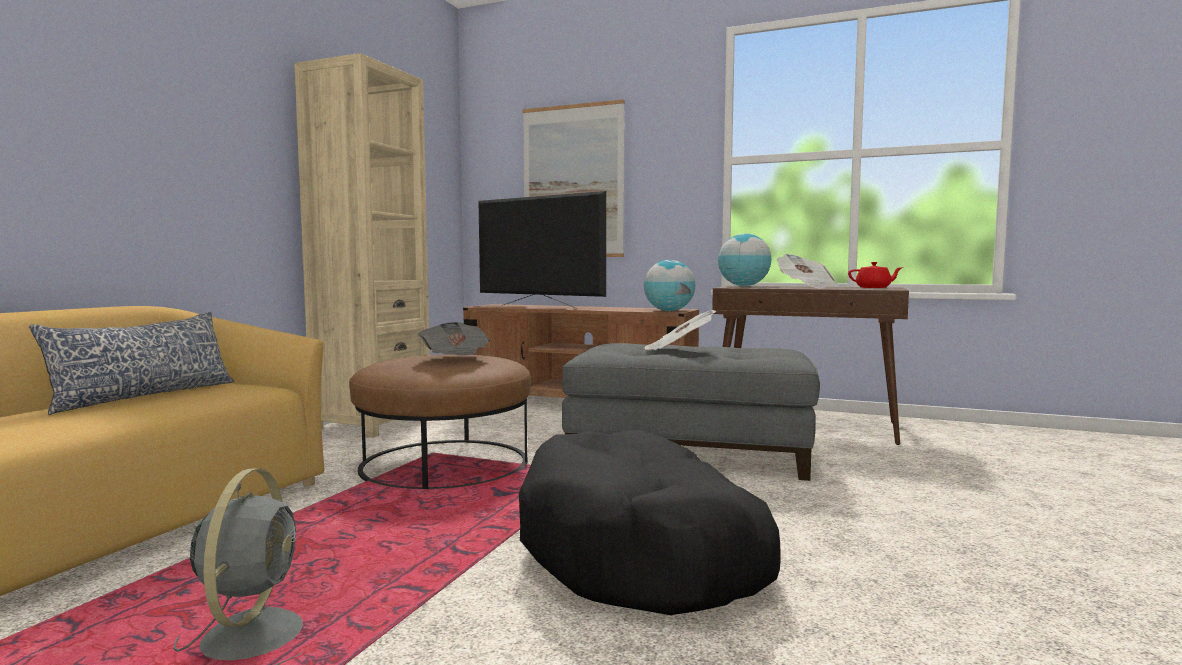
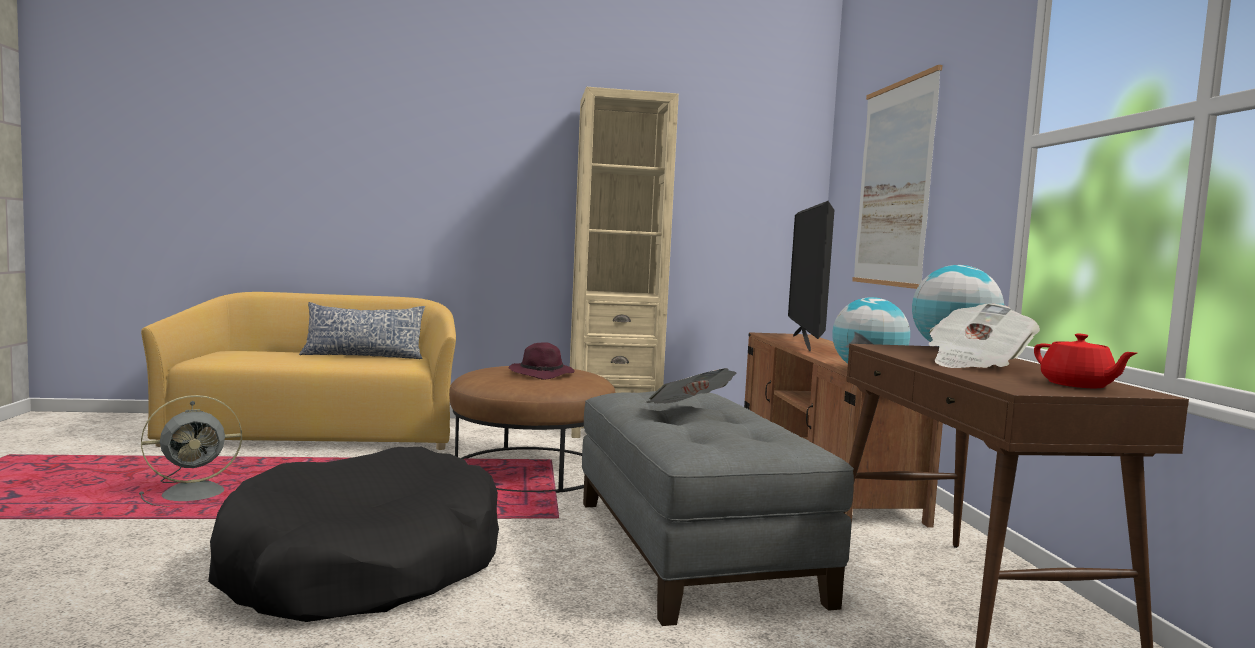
camera: 60 degrees right, 0 degrees up
newspaper [418,322,490,355] -> purple hat [509,342,575,380]

